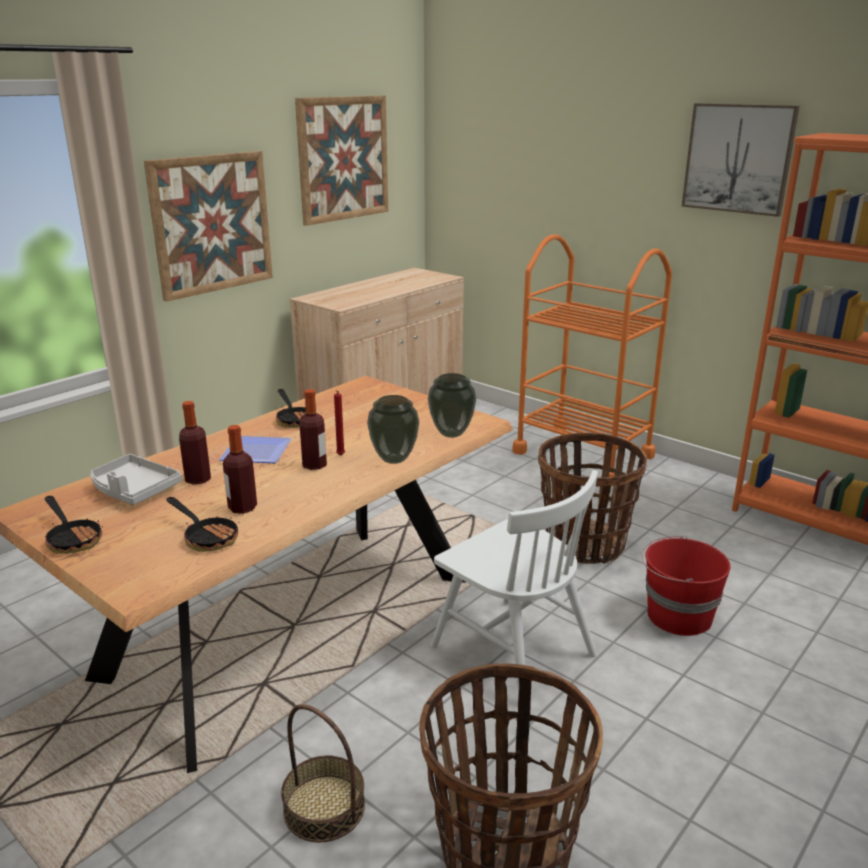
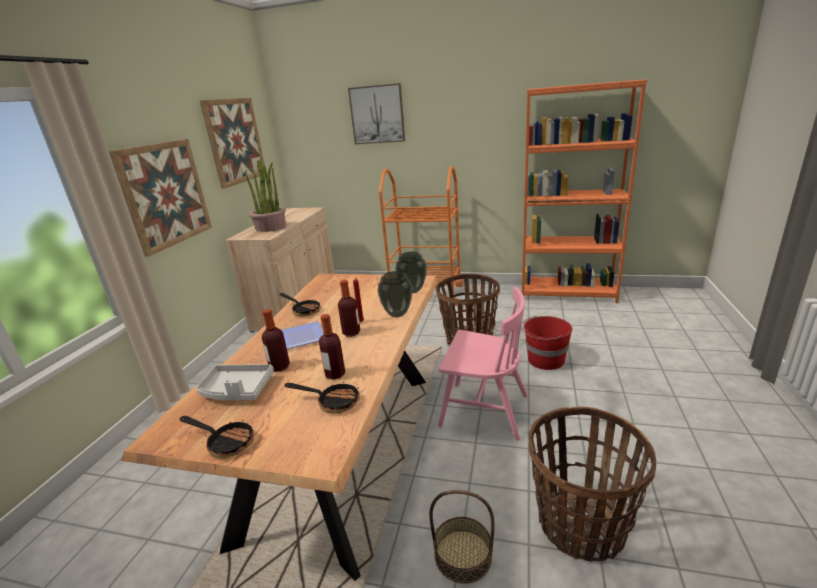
camera: 25 degrees left, 0 degrees up
white chair [430,470,598,694] -> pink chair [438,287,528,441]
picture [682,103,800,217] -> picture moved to [348,83,405,144]
none -> potted plant [245,159,286,232]

